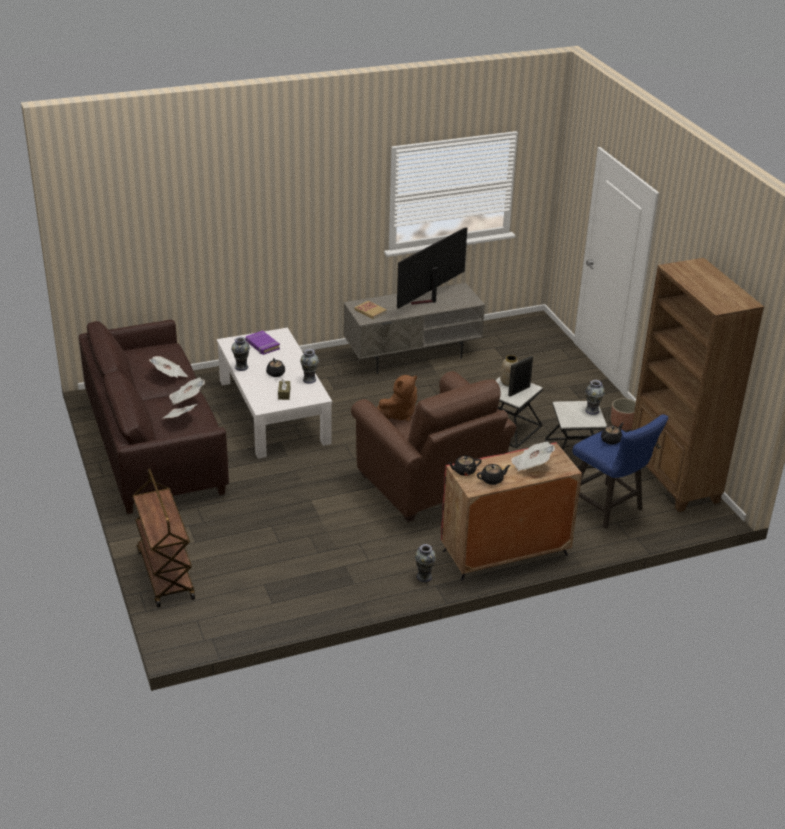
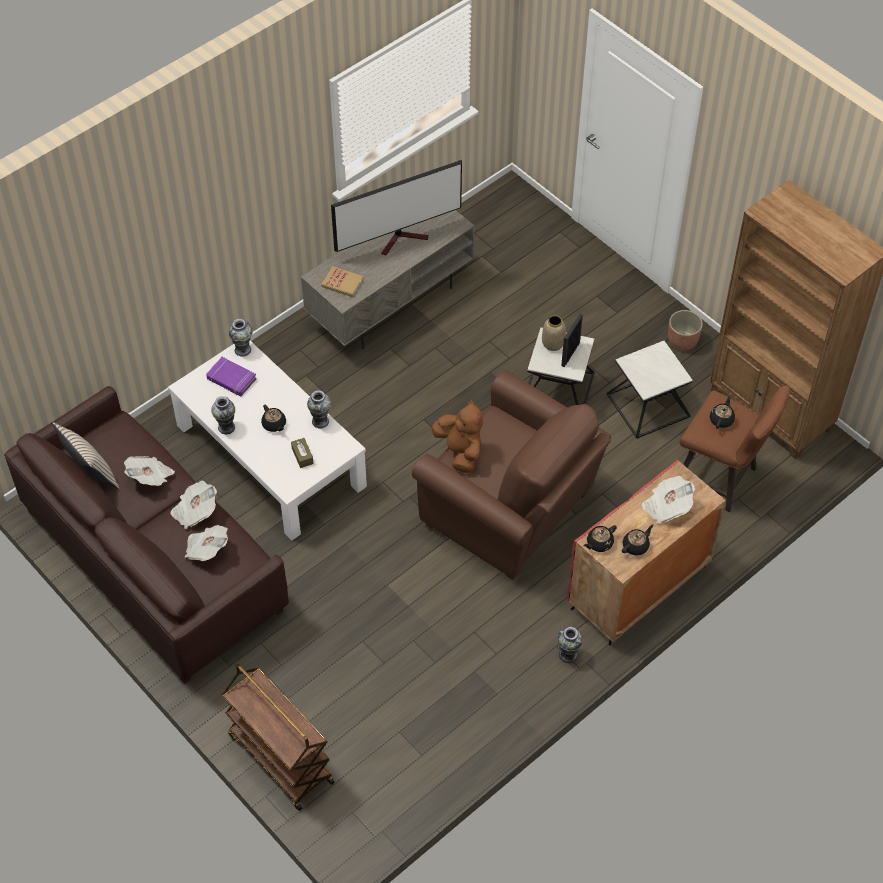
camera: 20 degrees left, 20 degrees up
brown plush toy [377,375,417,421] -> brown plush toy turned 60 degrees counterclockwise [432,399,483,473]
television [397,227,467,309] -> television turned 135 degrees counterclockwise [331,160,462,255]
blue stool [573,414,668,529] -> brown stool [679,385,790,512]
vase [585,380,605,415] -> vase moved to [229,319,253,357]
none -> beige pillow [52,422,119,489]

